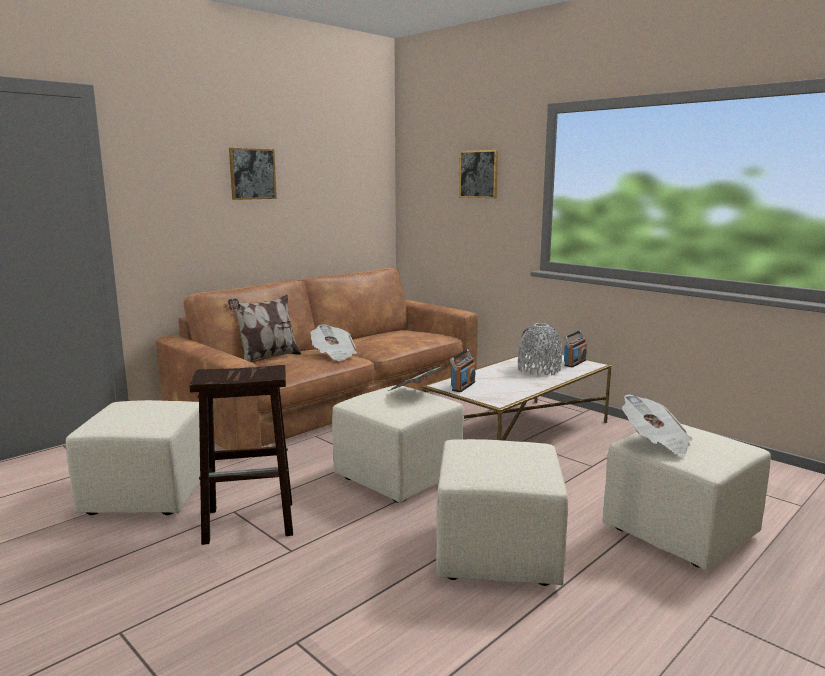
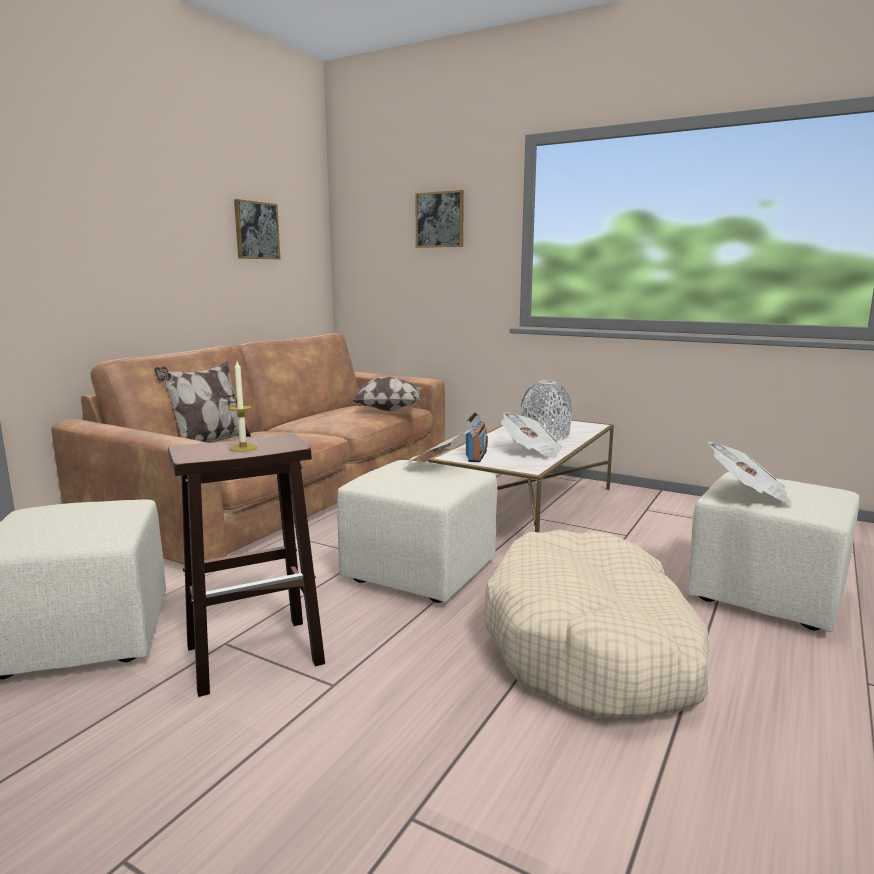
camera: 15 degrees left, 0 degrees up
picture [229,148,277,200] -> picture moved to [234,199,280,260]
newspaper [310,324,357,361] -> newspaper moved to [501,412,562,459]
beige ottoman [436,439,568,586] -> beige dog bed [484,530,709,719]
radio [564,330,587,367] -> none
none -> candle [228,362,257,452]
none -> pillow [353,377,425,411]

